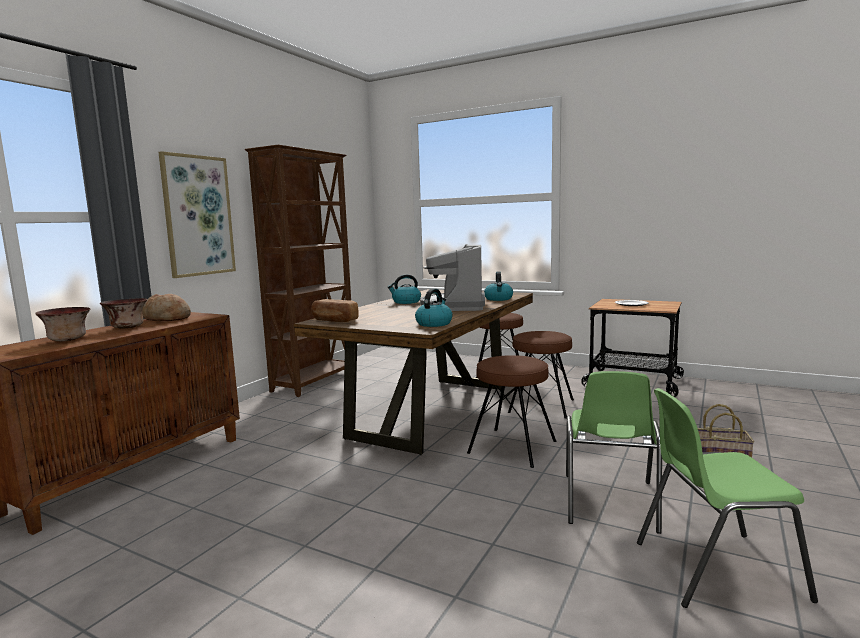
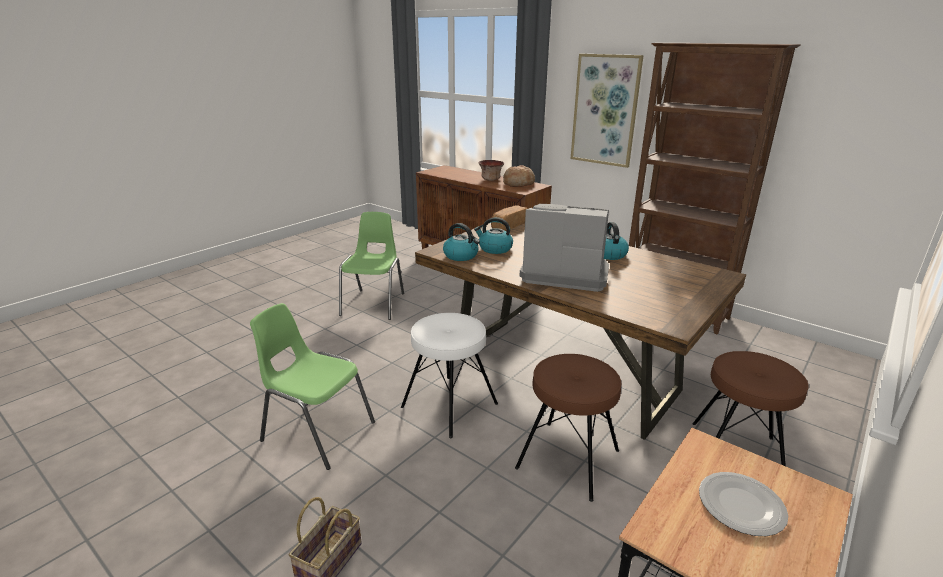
camera: 100 degrees right, 15 degrees up
bowl [35,307,90,341] -> none
brown stool [467,355,556,468] -> white stool [401,313,498,438]
kettle [484,271,513,301] -> kettle moved to [474,217,513,254]
green chair [637,388,818,608] -> green chair moved to [339,212,404,320]

